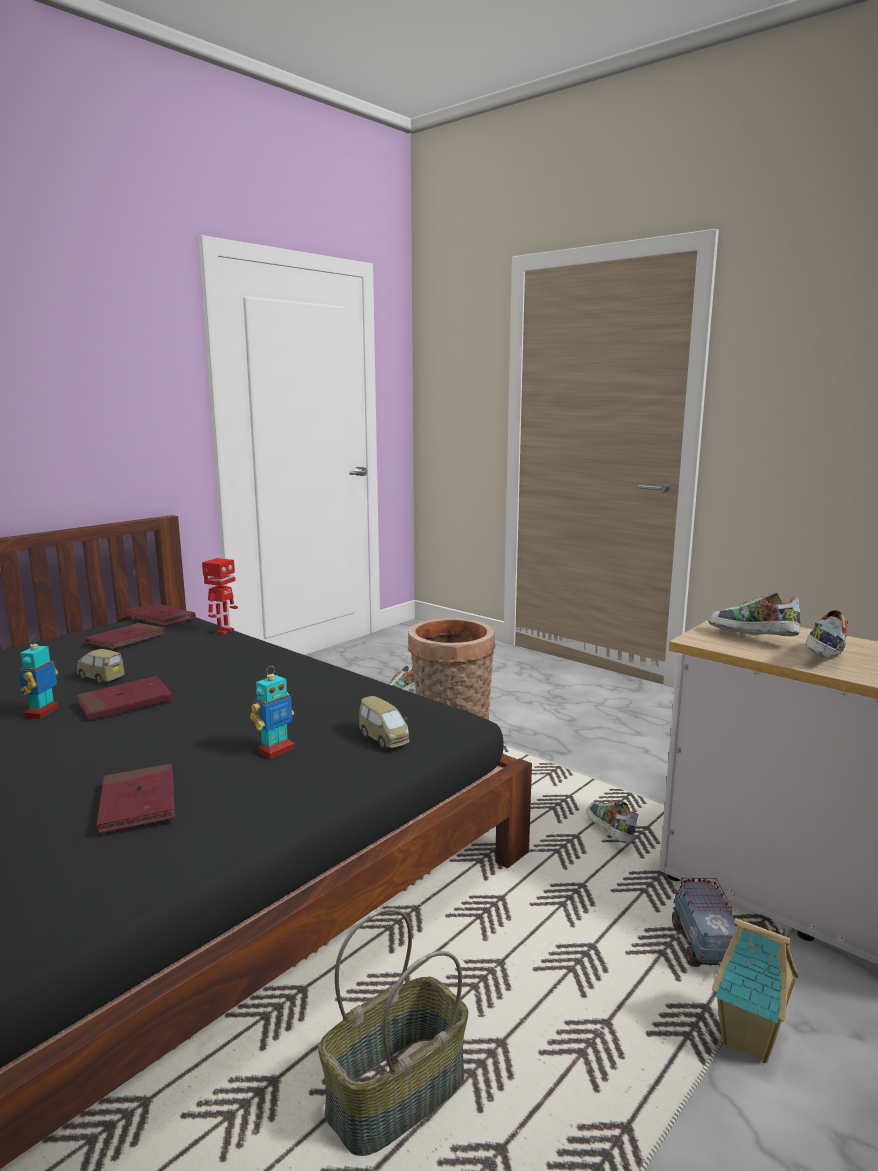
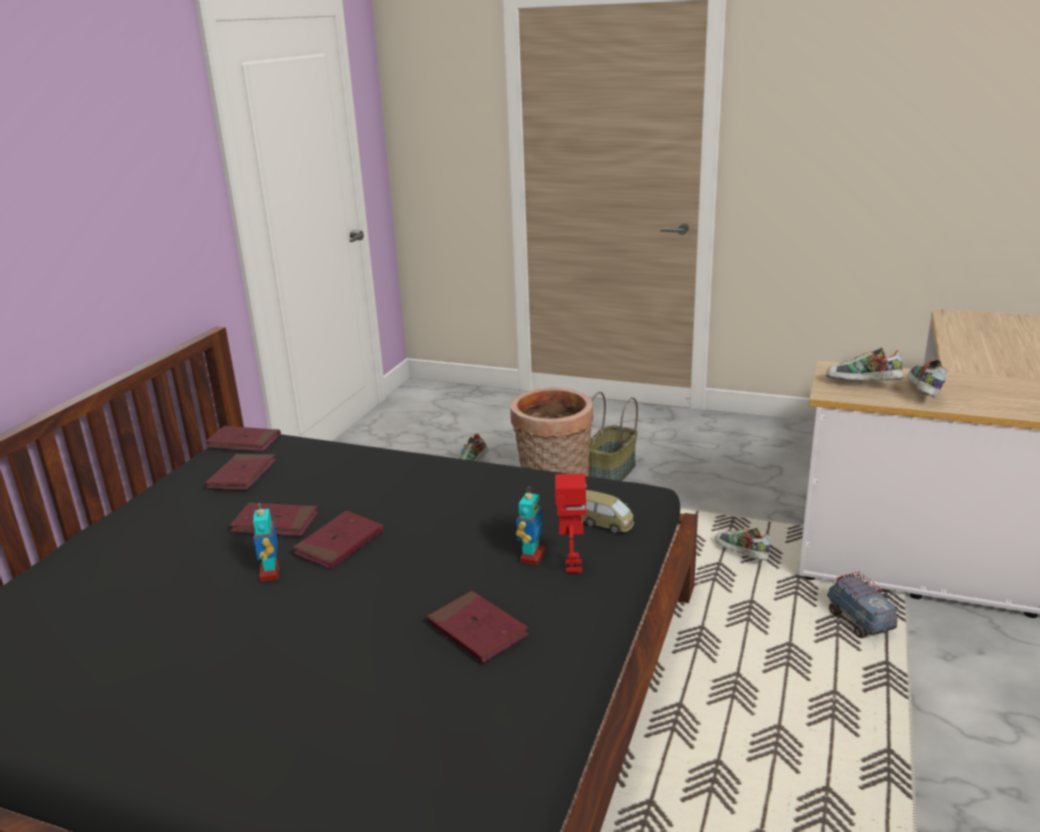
camera: 20 degrees left, 10 degrees up
toy car [77,649,125,684] -> red book [230,502,318,536]
toy robot [202,558,238,635] -> toy robot moved to [555,474,587,573]
basket [318,908,469,1156] -> basket moved to [588,392,638,481]
toy house [712,918,799,1063] -> none

